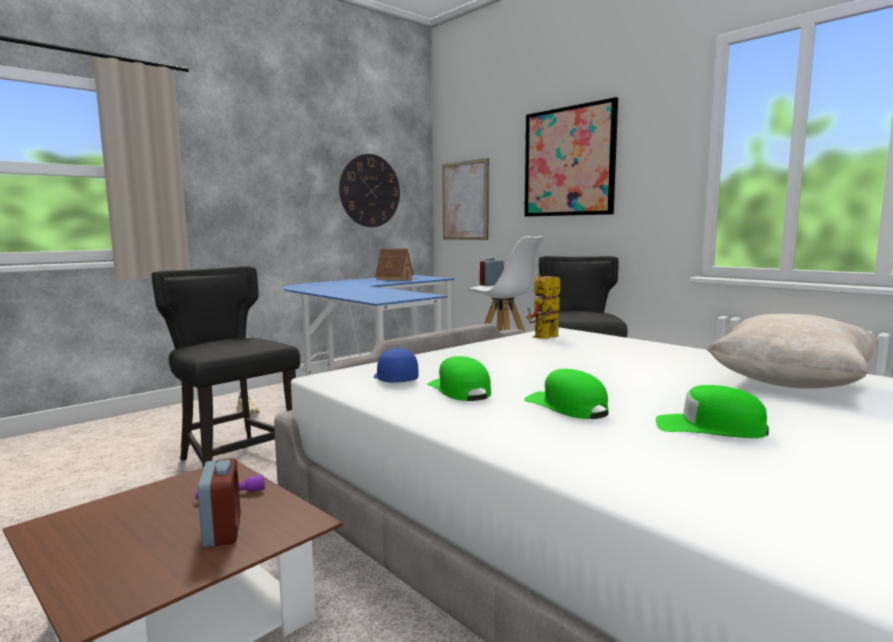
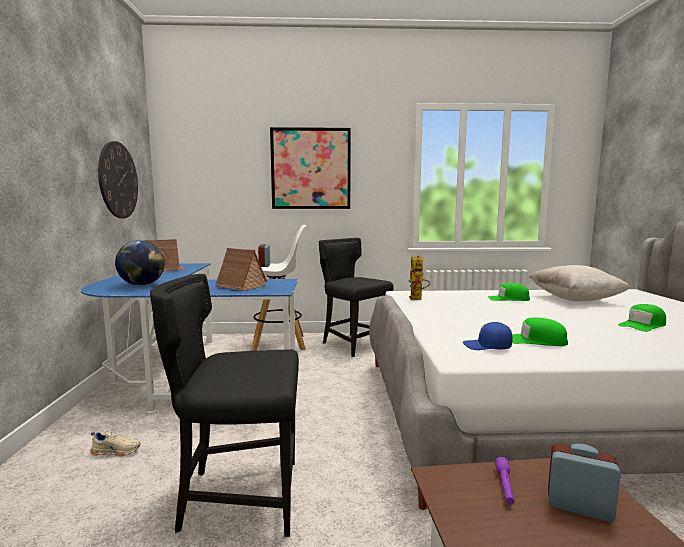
camera: 50 degrees left, 0 degrees up
picture [442,158,489,240] -> none
green cap [524,369,609,419] -> green cap moved to [488,283,530,301]
none -> globe [115,240,165,286]
none -> toy house [215,248,267,291]

